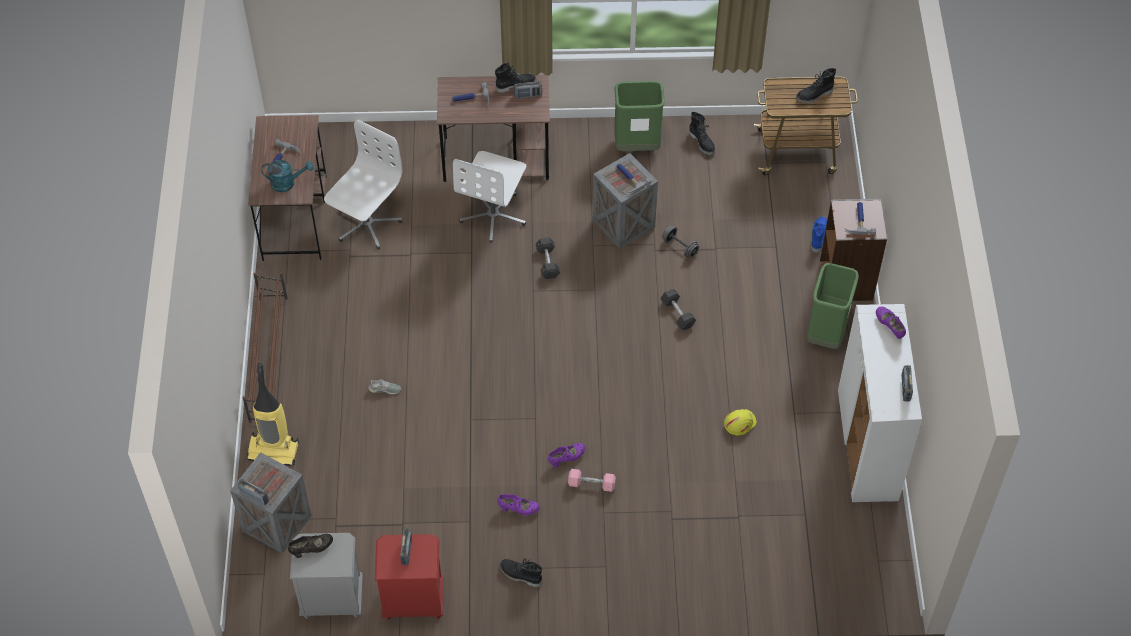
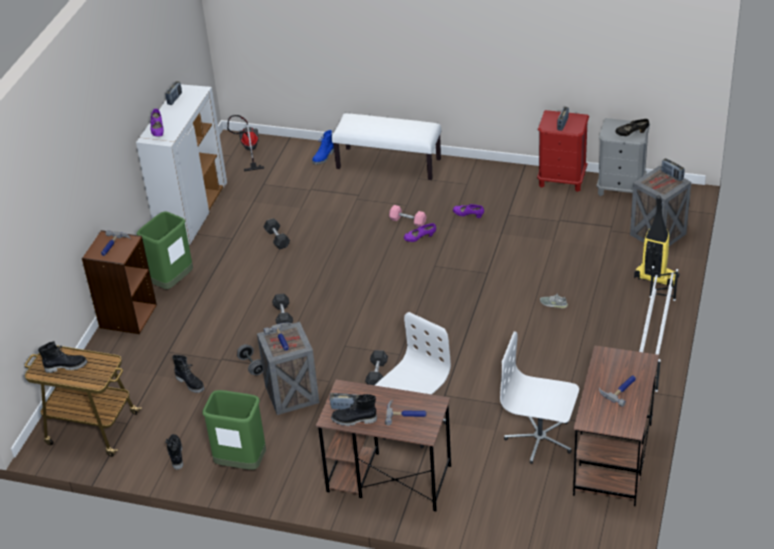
camera: 160 degrees left, 15 degrees down
brown shoe rack [243,272,288,423] -> white shoe rack [639,266,678,392]
turquoise watering can [262,160,313,192] -> none
white office chair [324,120,402,249] -> white office chair turned 60 degrees clockwise [500,332,579,464]
black boot [499,558,542,587] -> black boot moved to [172,355,204,393]
yellow hard hat [724,409,757,436] -> grey dumbbell [264,218,290,249]
blue boot [811,216,827,253] -> blue boot moved to [312,130,334,165]
none -> vacuum cleaner [227,115,264,171]
none -> white bench [332,113,441,180]

